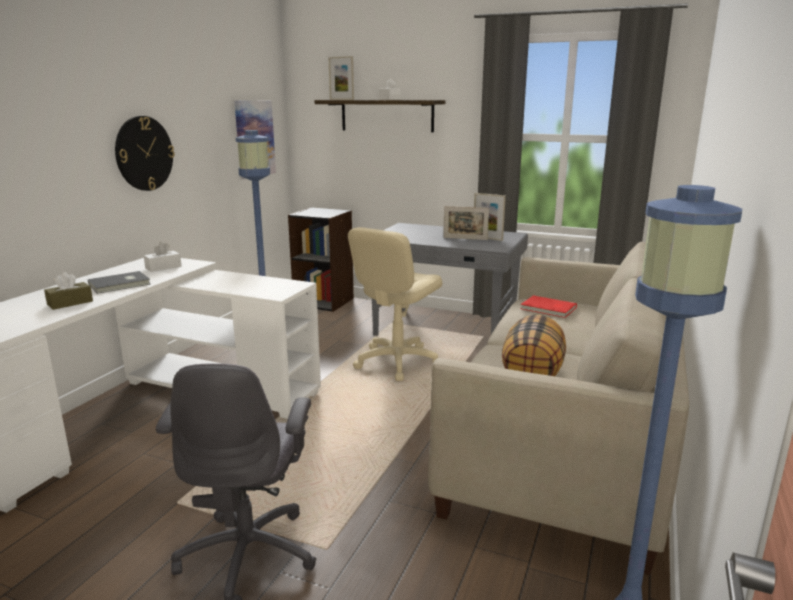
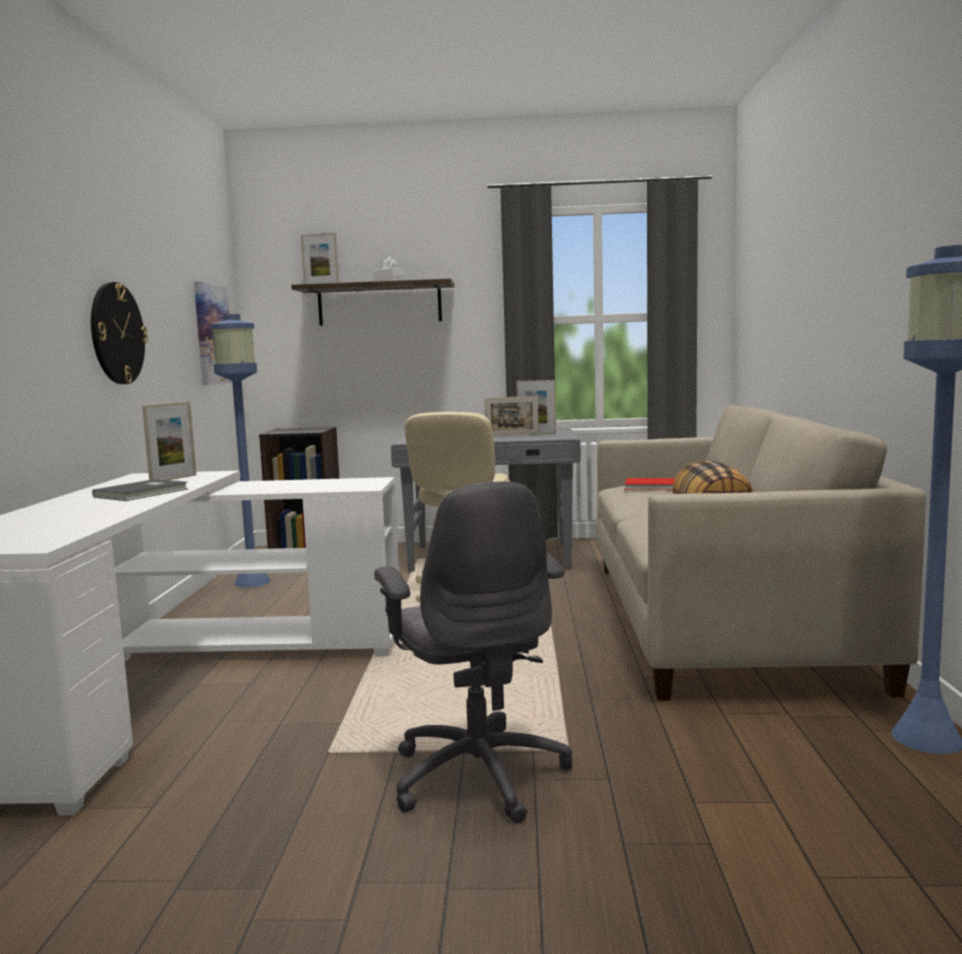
camera: 20 degrees left, 10 degrees down
brown tissue box [44,272,93,310] -> none
white tissue box [144,242,182,272] -> picture frame [142,402,197,480]

